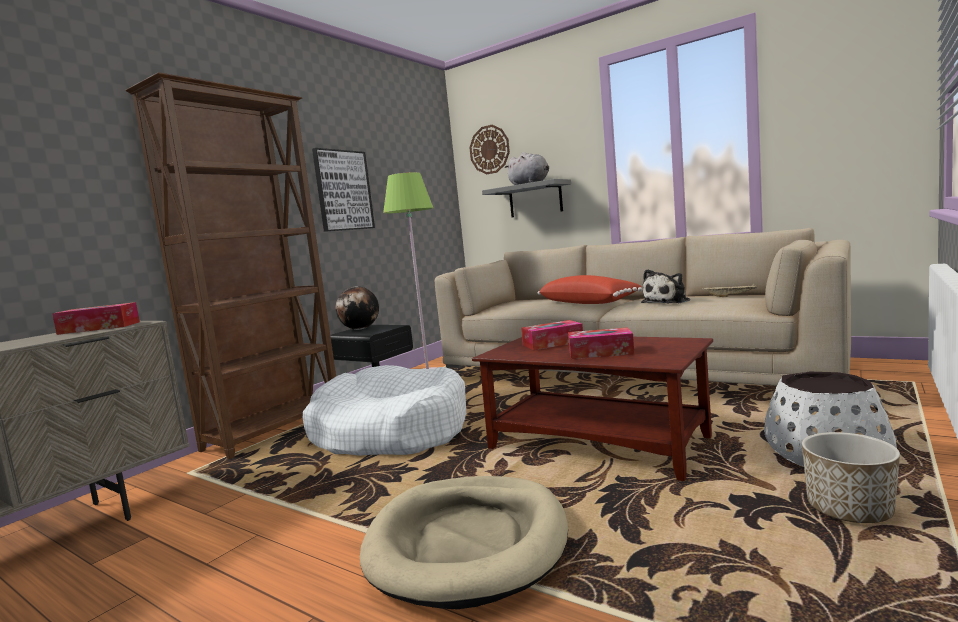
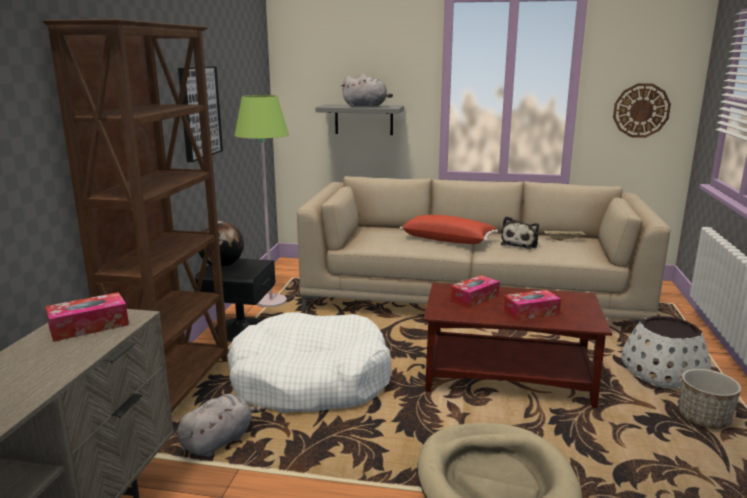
camera: 25 degrees left, 10 degrees up
wall clock [469,125,510,175] -> wall clock moved to [613,83,671,138]
none -> grey plush toy [177,394,266,457]

